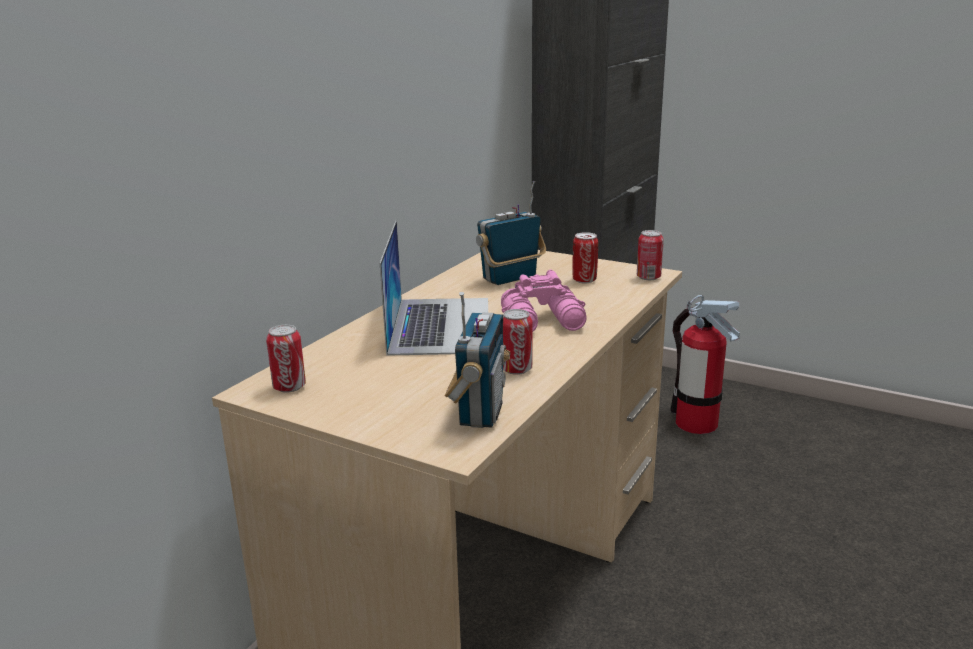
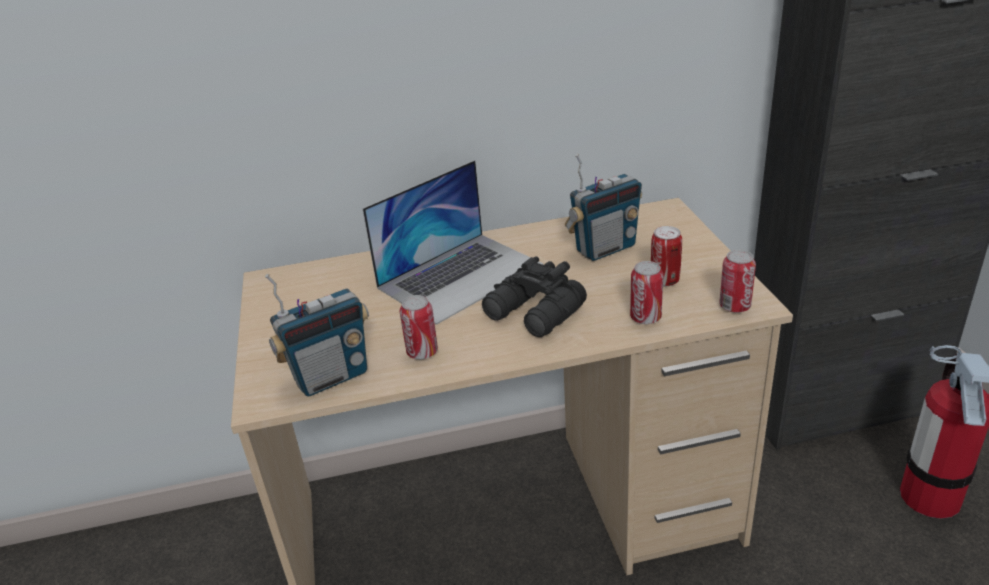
camera: 50 degrees right, 10 degrees up
can [266,325,306,393] -> can moved to [630,261,663,324]
radio [476,181,546,285] -> radio turned 135 degrees clockwise [565,154,642,261]
pink binoculars [501,270,587,331] -> black binoculars [482,256,587,337]

